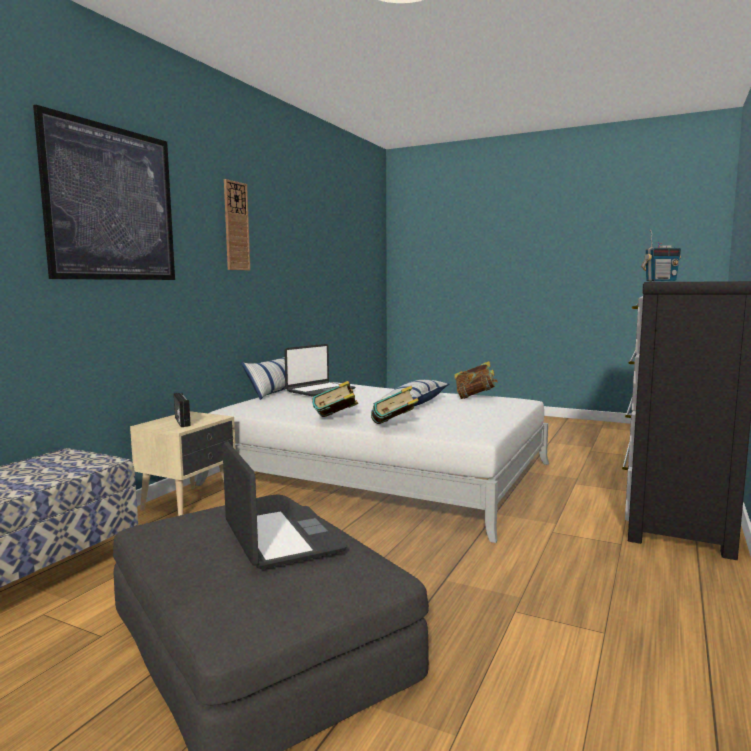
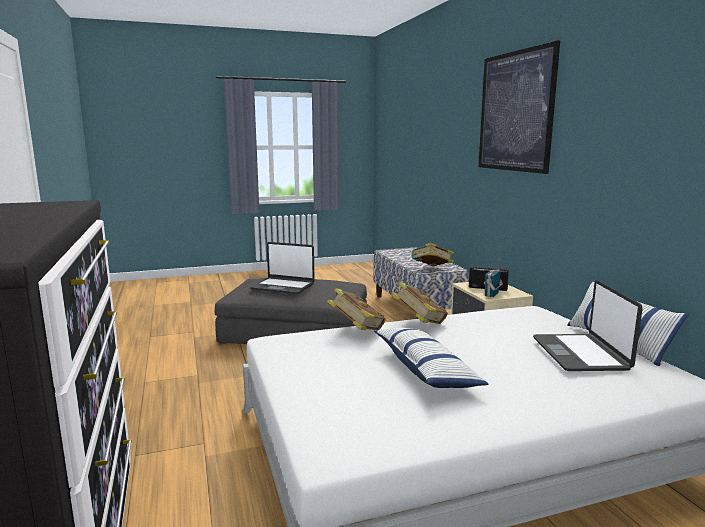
camera: 135 degrees right, 5 degrees up
wall clock [224,179,250,270] -> none
book [454,361,498,399] -> book moved to [411,243,454,266]
radio [641,230,681,282] -> radio moved to [484,258,503,297]

